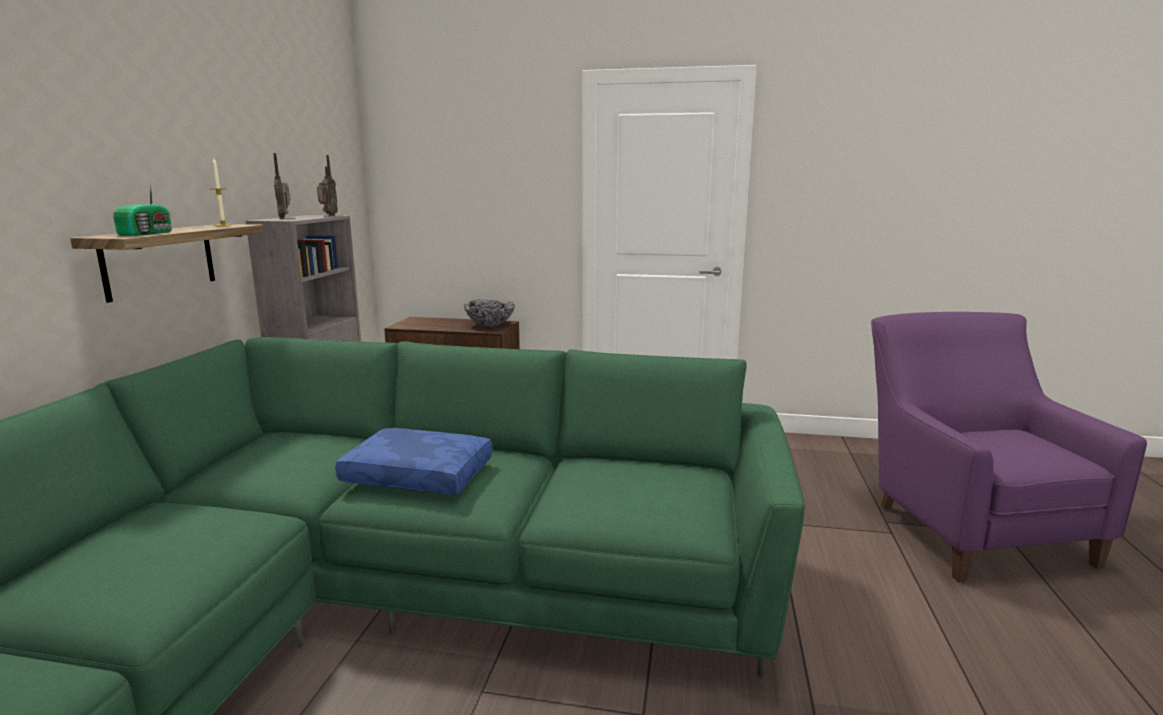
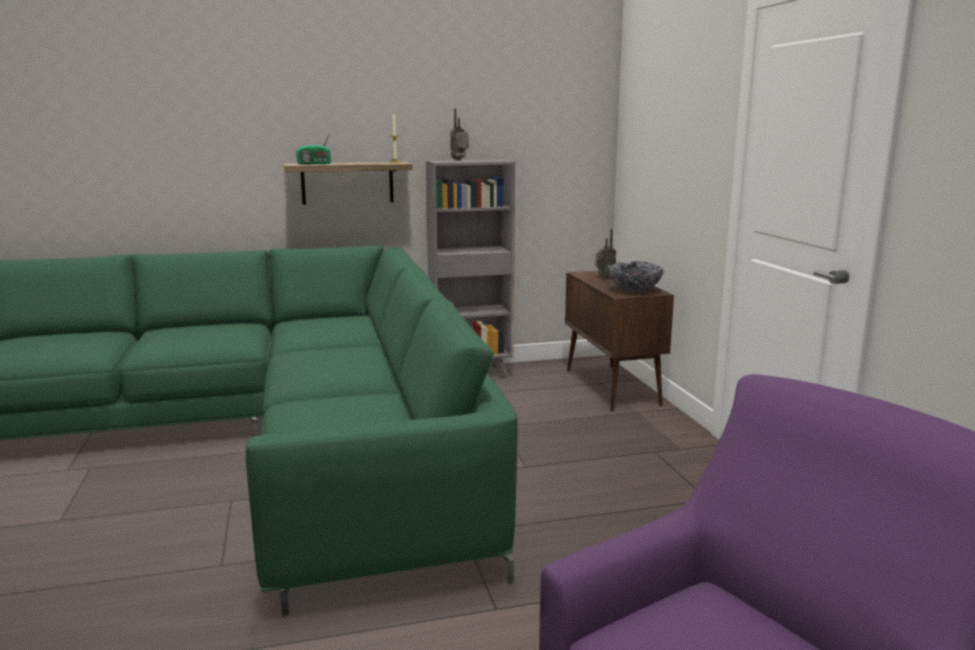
camera: 65 degrees right, 0 degrees up
radio [317,155,338,216] -> radio moved to [595,229,616,279]
blue pillow [335,428,493,495] -> none

